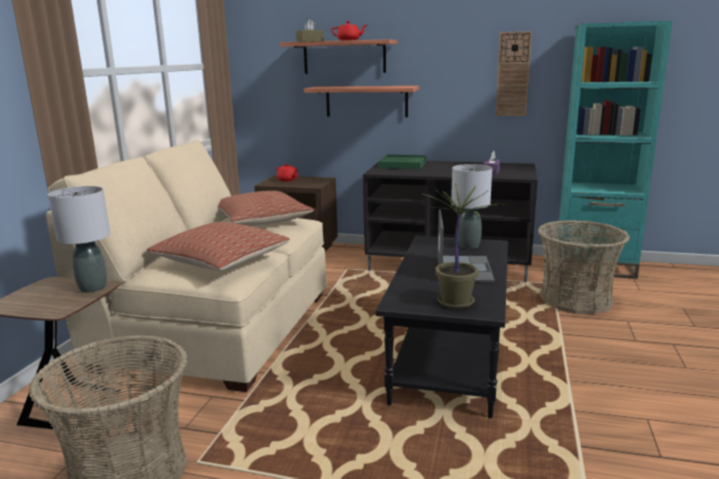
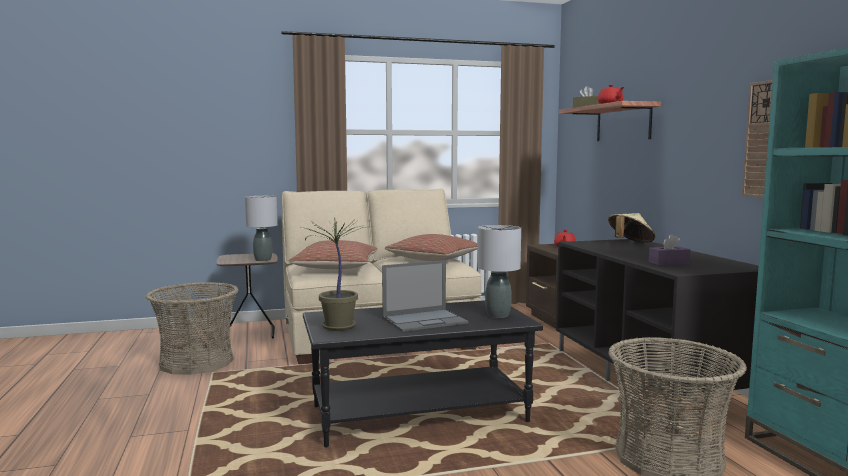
camera: 60 degrees right, 10 degrees down
shelf [304,86,419,117] -> none
green tray [378,155,426,169] -> beige hat [608,213,655,243]

